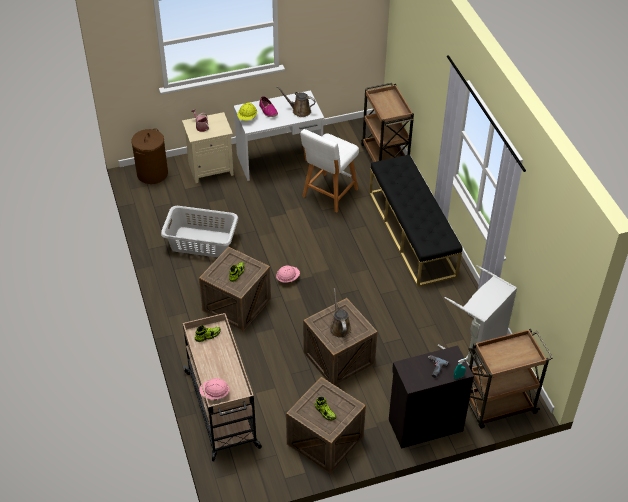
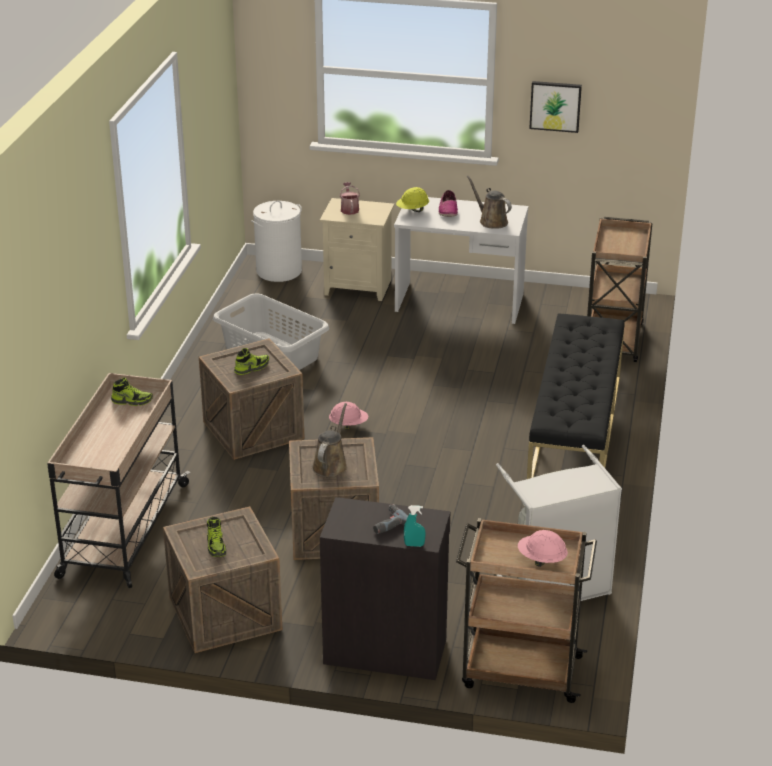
camera: 30 degrees right, 15 degrees down
brown laundry basket [131,128,168,184] -> white laundry basket [251,201,302,282]
pink hard hat [199,378,230,401] -> pink hard hat moved to [518,530,568,567]
white stool [300,129,359,213] -> none
none -> picture [529,81,582,133]

